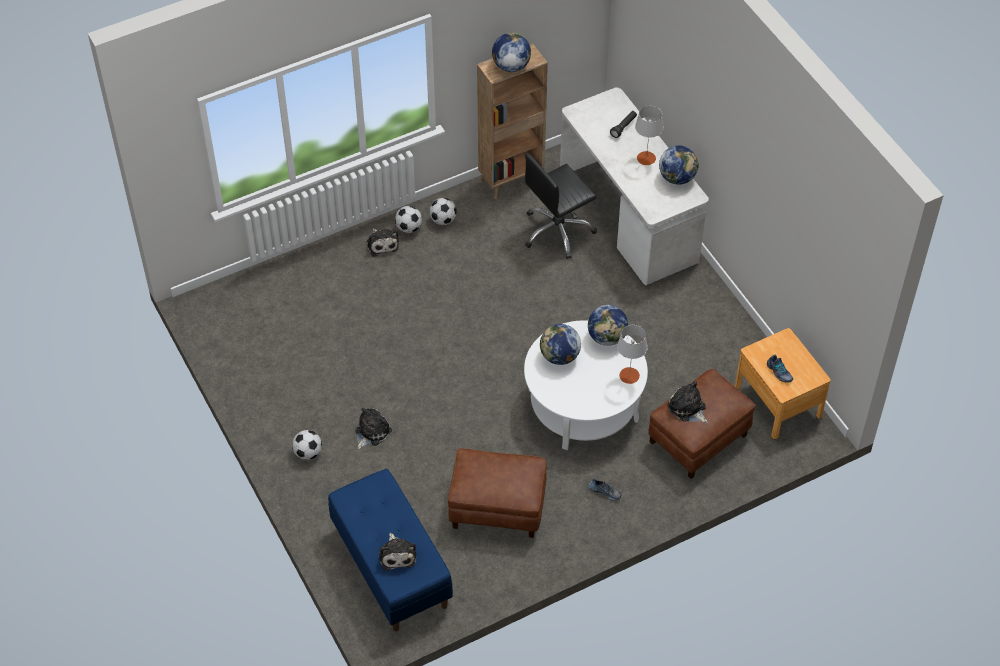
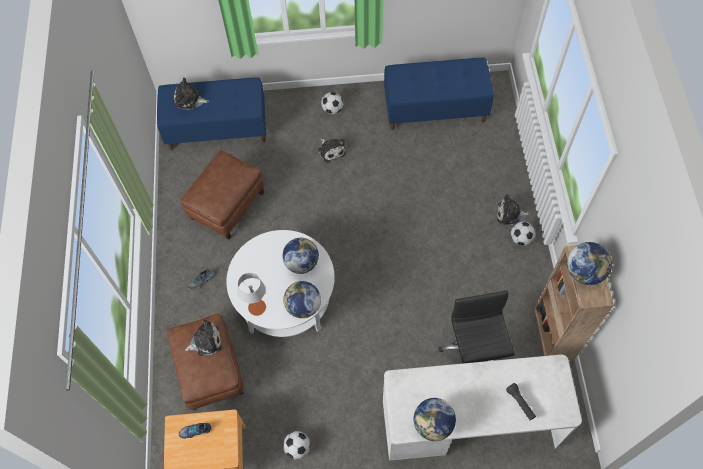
camera: 115 degrees right, 10 degrees up
football [430,198,457,225] -> football moved to [283,431,310,459]
grey table lamp [635,106,664,165] -> none
none -> blue bench [384,58,494,130]

